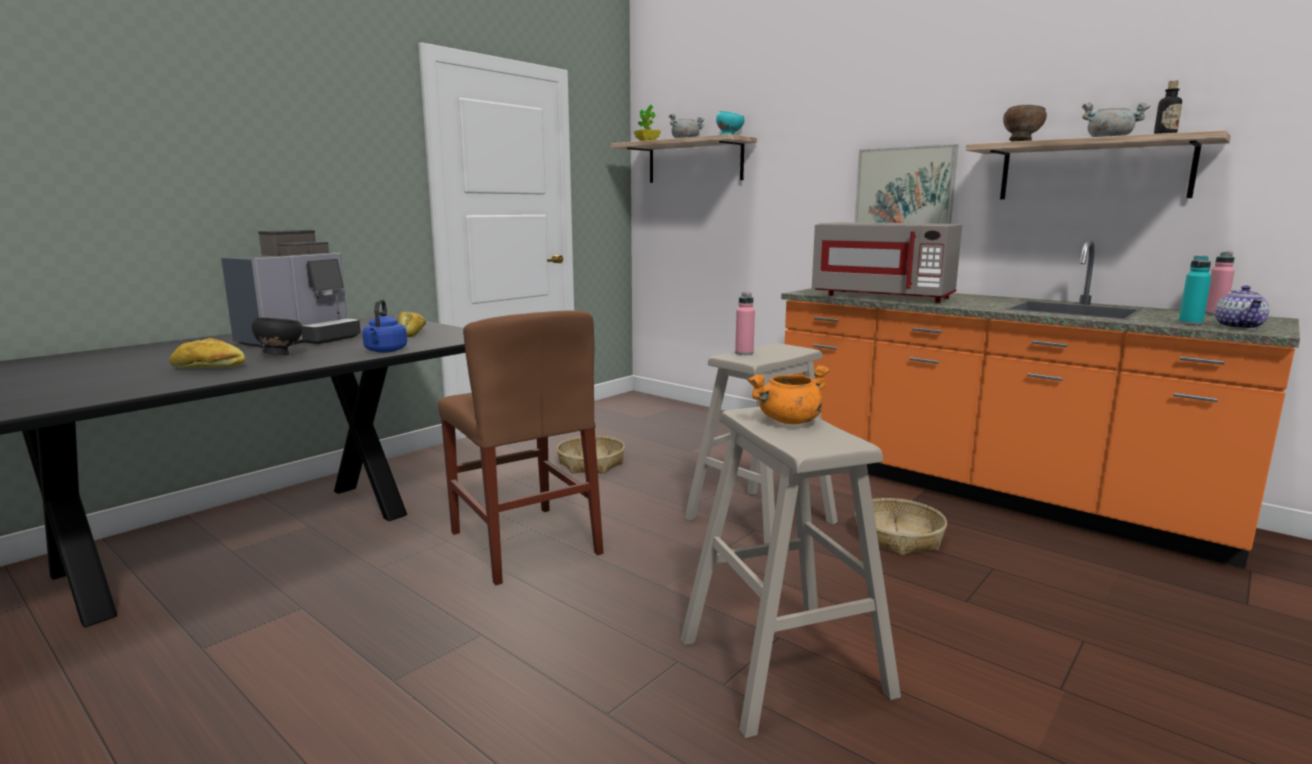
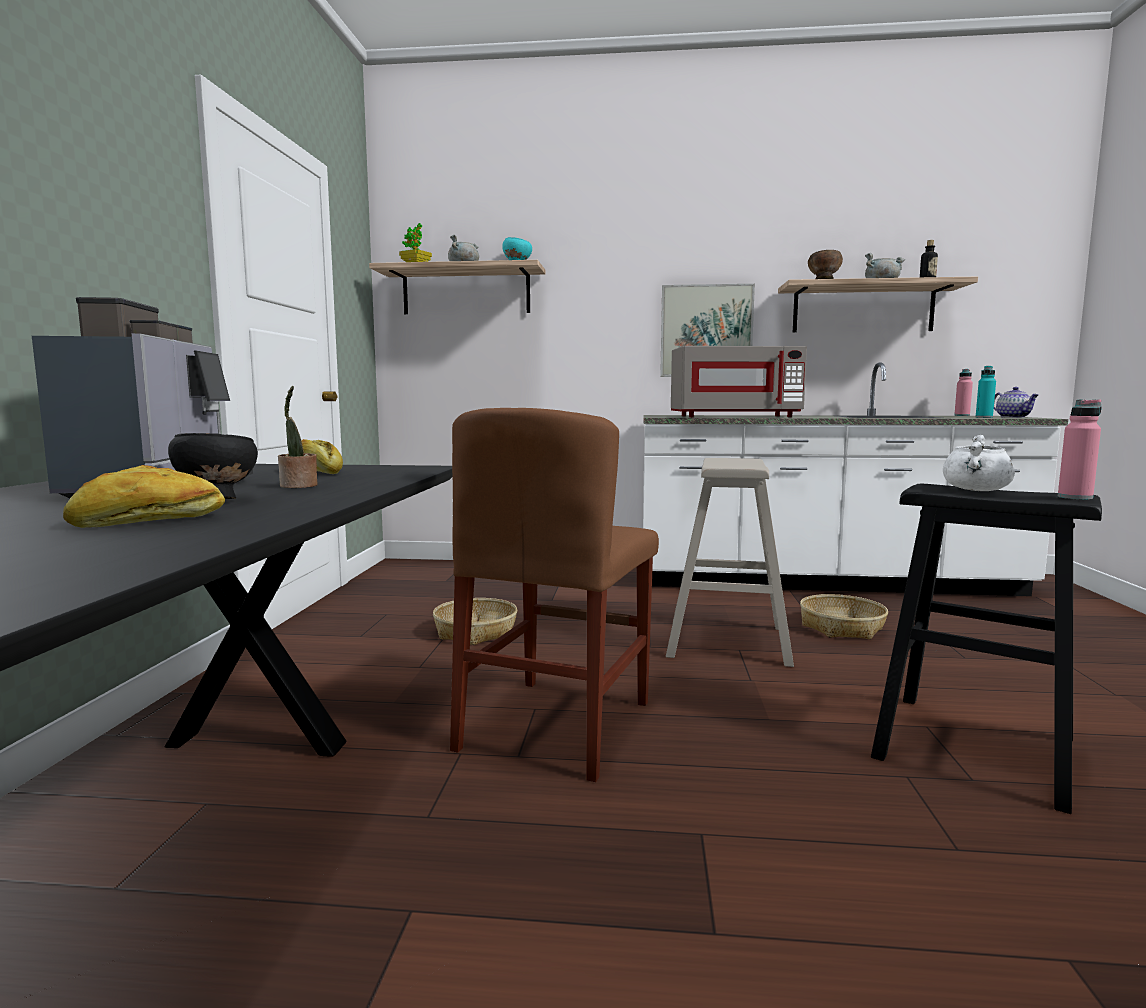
camera: 35 degrees left, 5 degrees down
blue kettle [362,299,407,353] -> none
brown chair [438,311,603,585] -> brown chair turned 90 degrees clockwise [450,408,659,782]
beige stool [680,407,901,738] -> black stool [871,483,1102,814]
pink bottle [735,292,755,355] -> pink bottle moved to [1058,399,1102,500]
orange cooking pot [747,365,829,424] -> white cooking pot [943,435,1015,491]
orange counter [781,240,1300,569] -> white counter [643,362,1068,596]
none -> potted plant [278,386,318,488]

